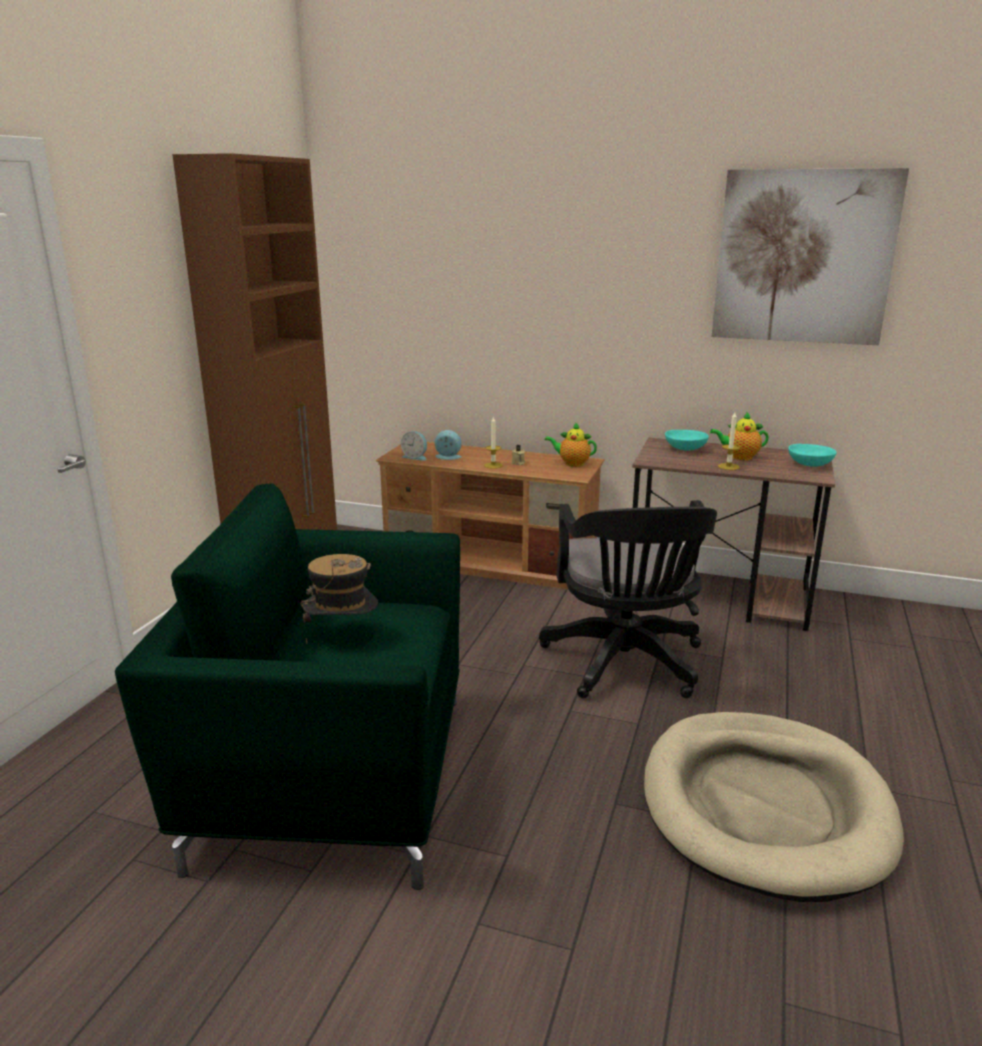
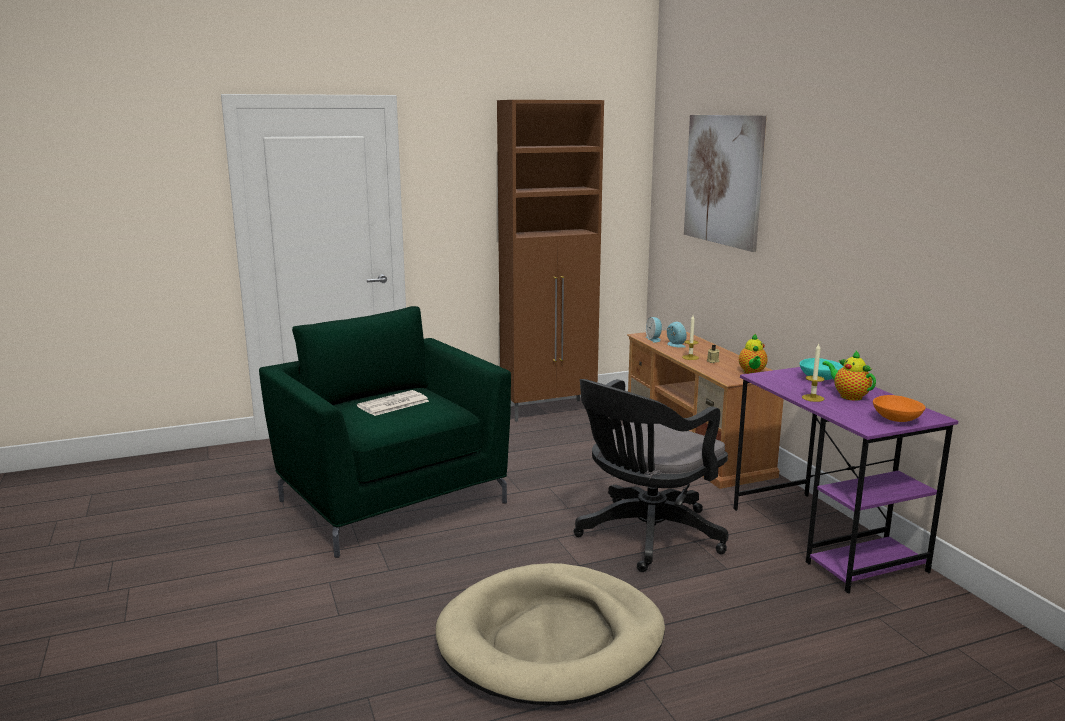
camera: 50 degrees right, 5 degrees down
hat [300,554,378,644] -> newspaper [357,390,429,416]
teapot [545,422,597,467] -> teapot turned 150 degrees counterclockwise [739,334,767,374]
brown desk [632,438,835,631] -> purple desk [733,367,958,594]
picture [711,168,909,345] -> picture moved to [684,115,767,252]
turquoise bowl [788,444,837,467] -> orange bowl [873,395,926,422]

